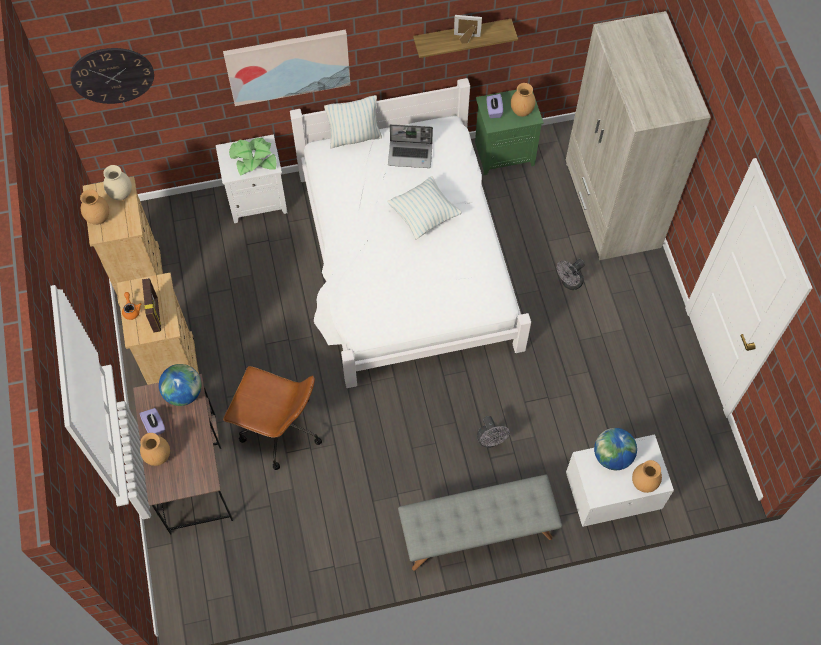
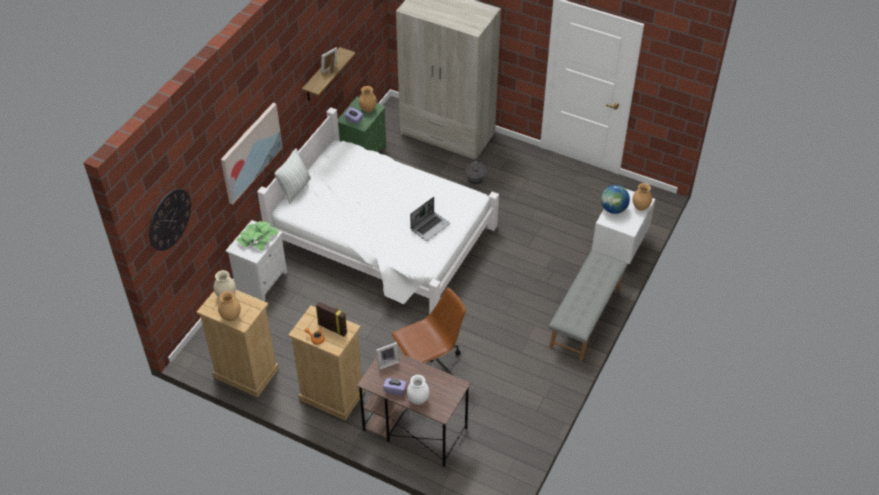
camera: 50 degrees left, 15 degrees down
brown vase [140,433,170,466] -> white vase [407,375,429,405]
globe [159,364,202,406] -> picture frame [376,342,400,370]
pillow [387,176,462,240] -> none
laptop [388,124,433,168] -> laptop moved to [410,197,450,241]
grey fan [477,416,510,448] -> none

